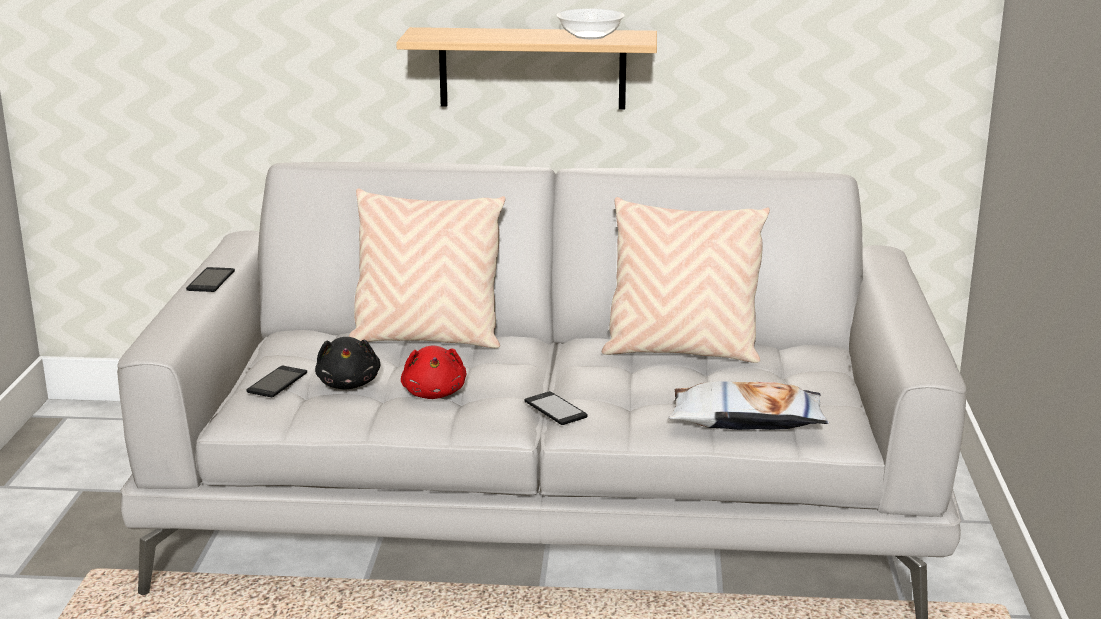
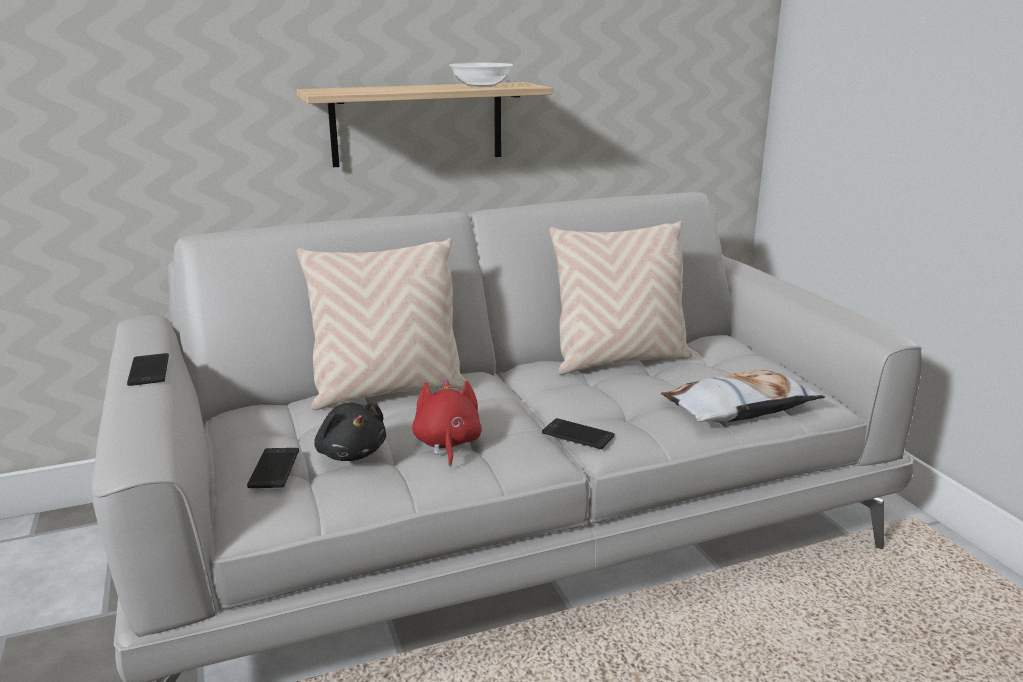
camera: 25 degrees left, 0 degrees up
red plush toy [401,346,466,399] -> red plush toy turned 150 degrees counterclockwise [412,379,482,466]

